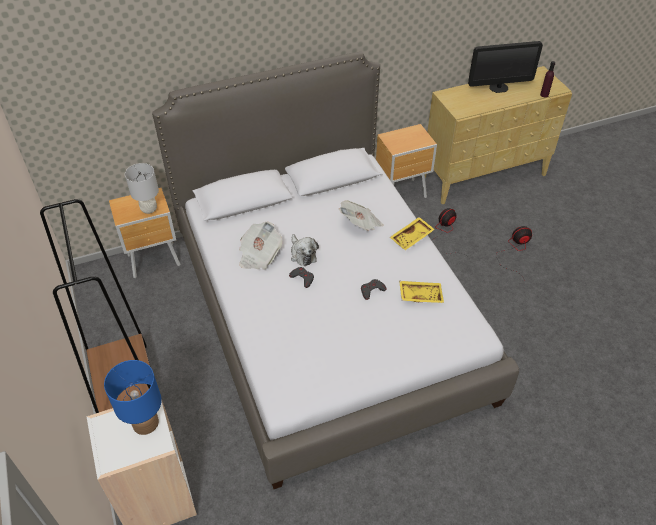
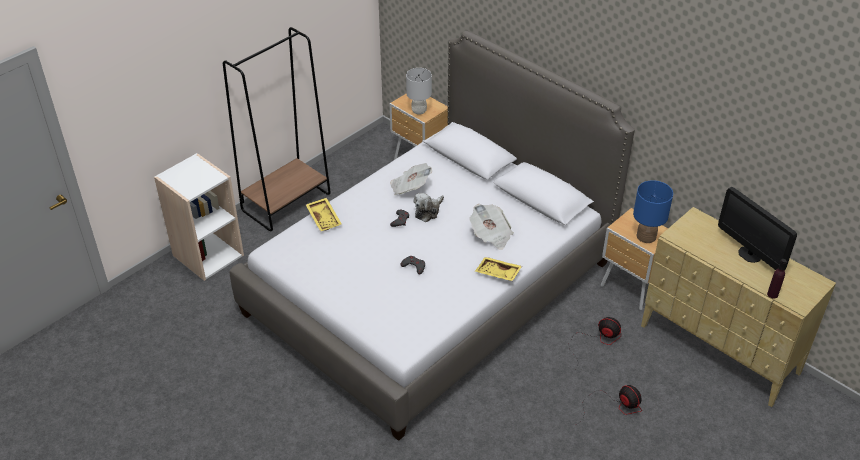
camera: 65 degrees right, 5 degrees down
blue table lamp [104,360,162,435] -> blue table lamp moved to [633,180,673,243]
yellow tray [399,281,444,303] -> yellow tray moved to [306,198,342,232]

